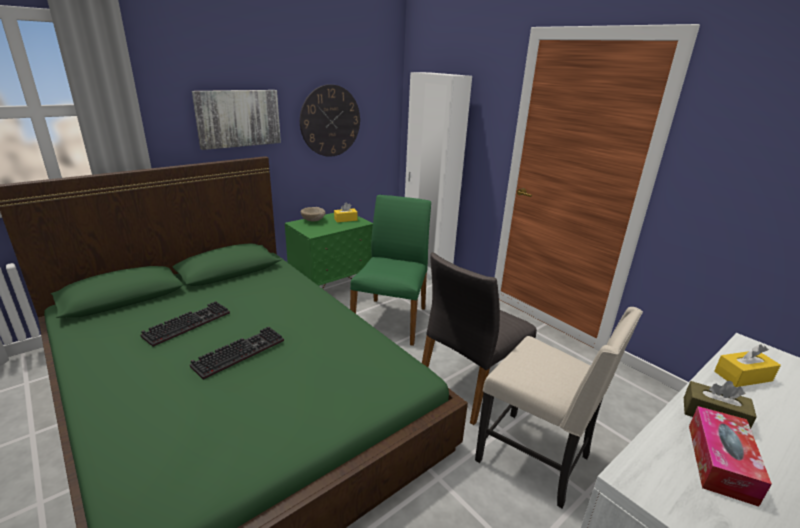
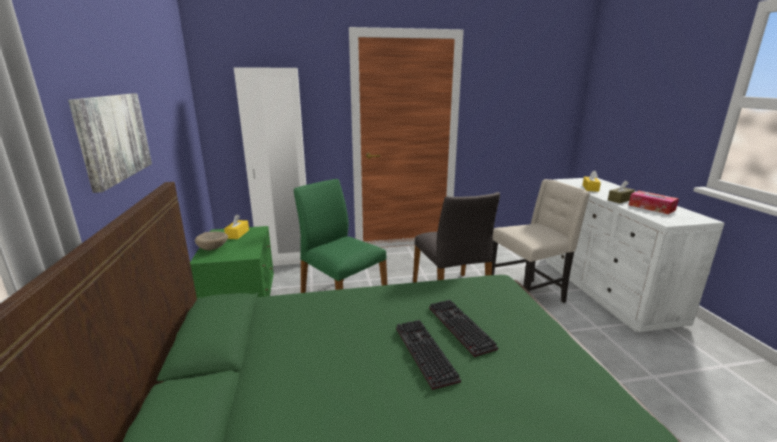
camera: 60 degrees left, 5 degrees down
keyboard [141,301,230,347] -> keyboard moved to [429,300,498,357]
wall clock [300,84,360,157] -> none

